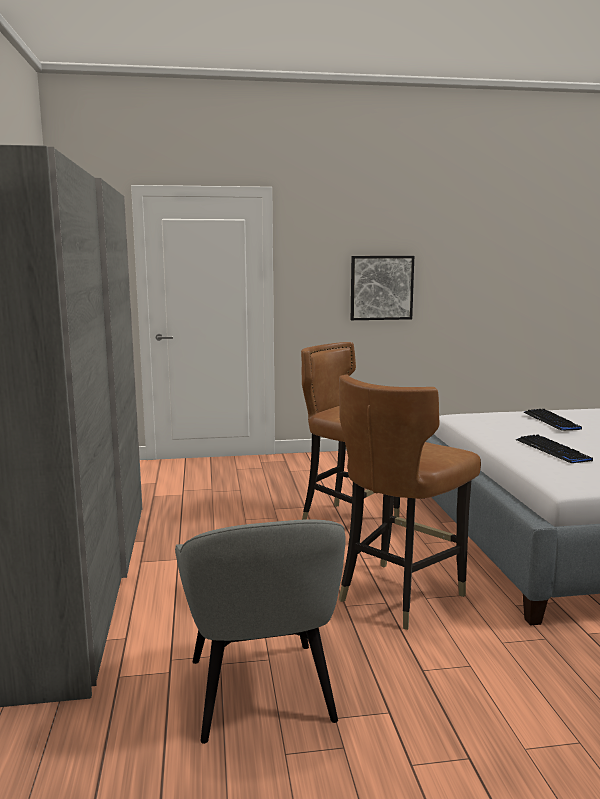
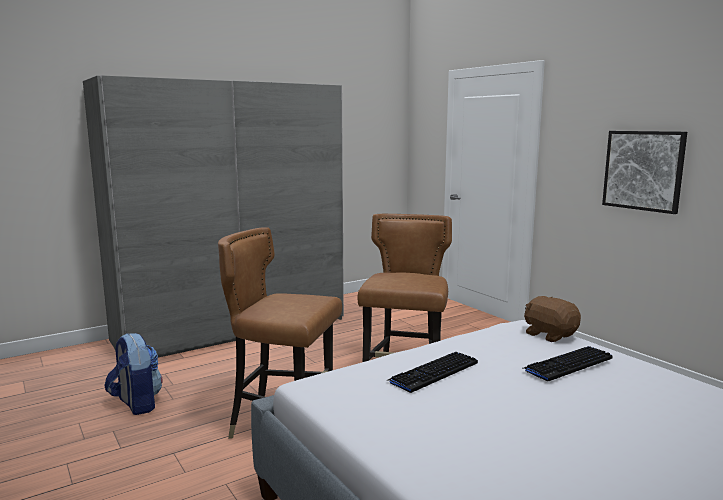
camera: 65 degrees right, 0 degrees up
grey armchair [175,519,346,744] -> backpack [104,333,162,415]
none -> brown plush toy [524,296,581,342]

